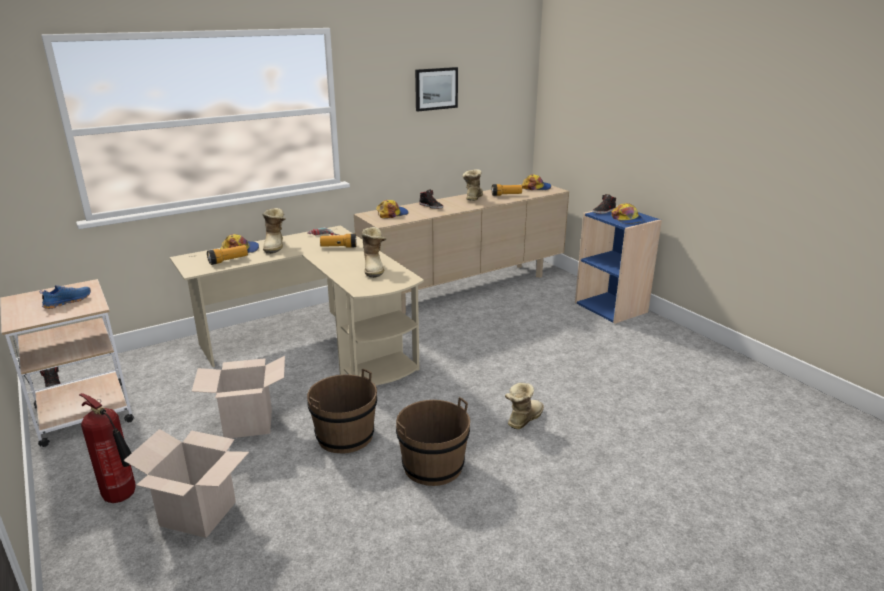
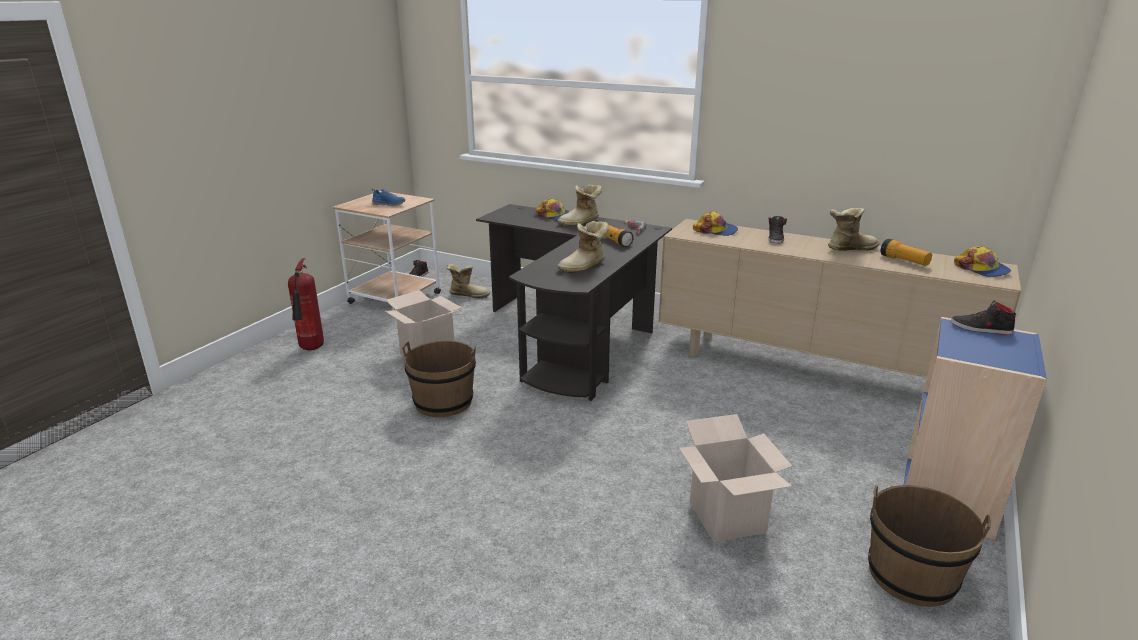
camera: 60 degrees right, 0 degrees up
cardboard box [124,429,249,538] -> cardboard box moved to [679,414,792,542]
beige desk [170,226,424,386] -> black desk [476,204,672,401]
flashlight [207,245,248,265] -> none
brown bucket [396,397,470,486] -> brown bucket moved to [868,485,991,607]
picture [415,67,458,112] -> none
boot [505,383,544,429] -> boot moved to [447,264,490,298]
cap [611,203,644,224] -> none

